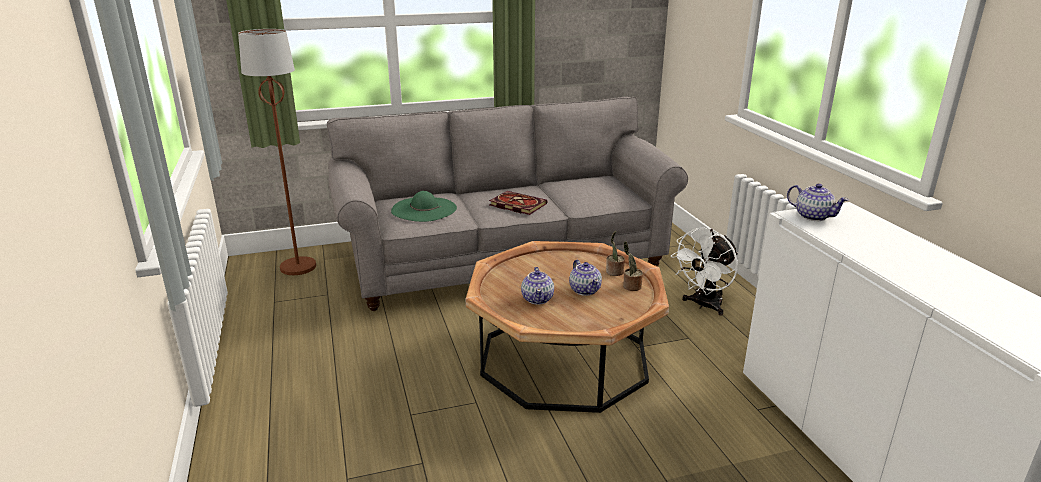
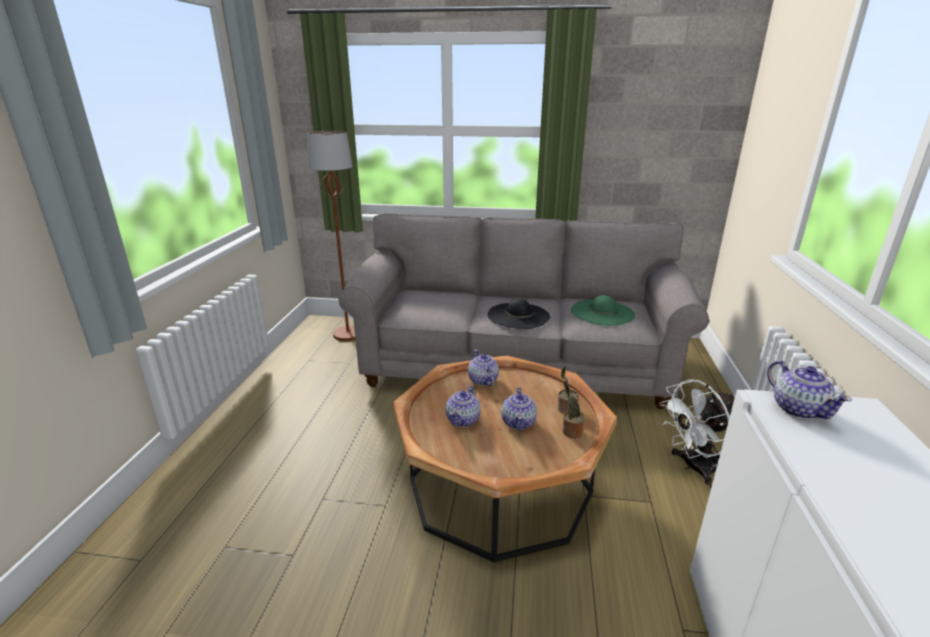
camera: 25 degrees right, 0 degrees up
green hat [391,191,457,222] -> green hat moved to [571,295,635,326]
book [489,191,548,215] -> black hat [488,298,550,329]
none -> teapot [468,349,499,386]

